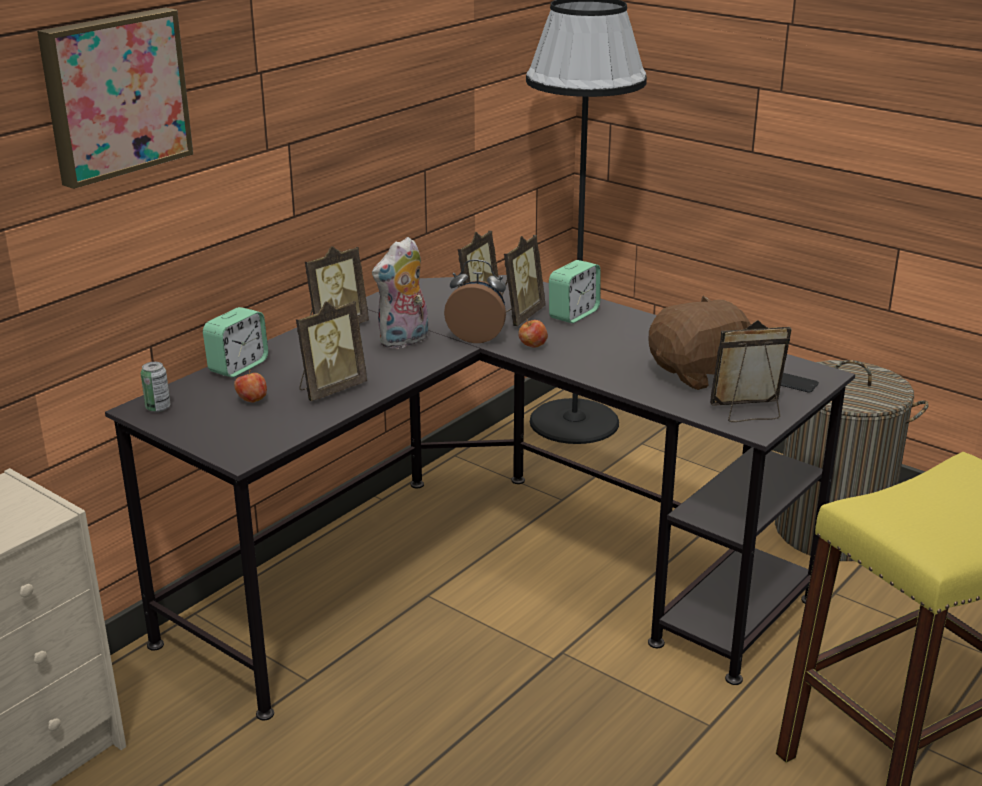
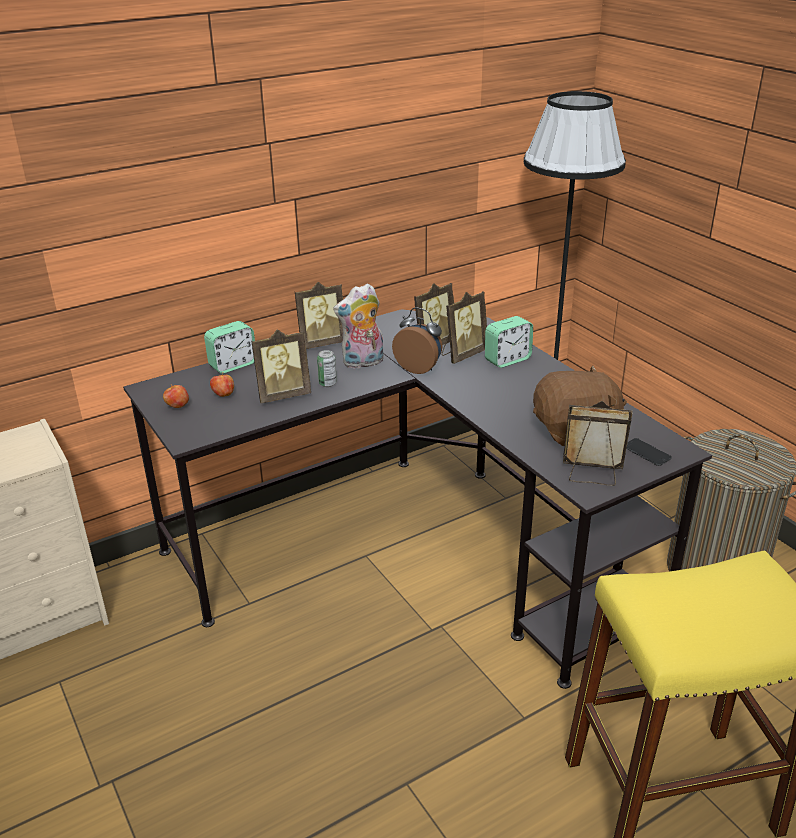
camera: 20 degrees right, 5 degrees up
picture [37,8,193,189] -> none
can [141,362,170,412] -> can moved to [317,350,337,387]
apple [518,319,548,348] -> apple moved to [163,384,189,408]

